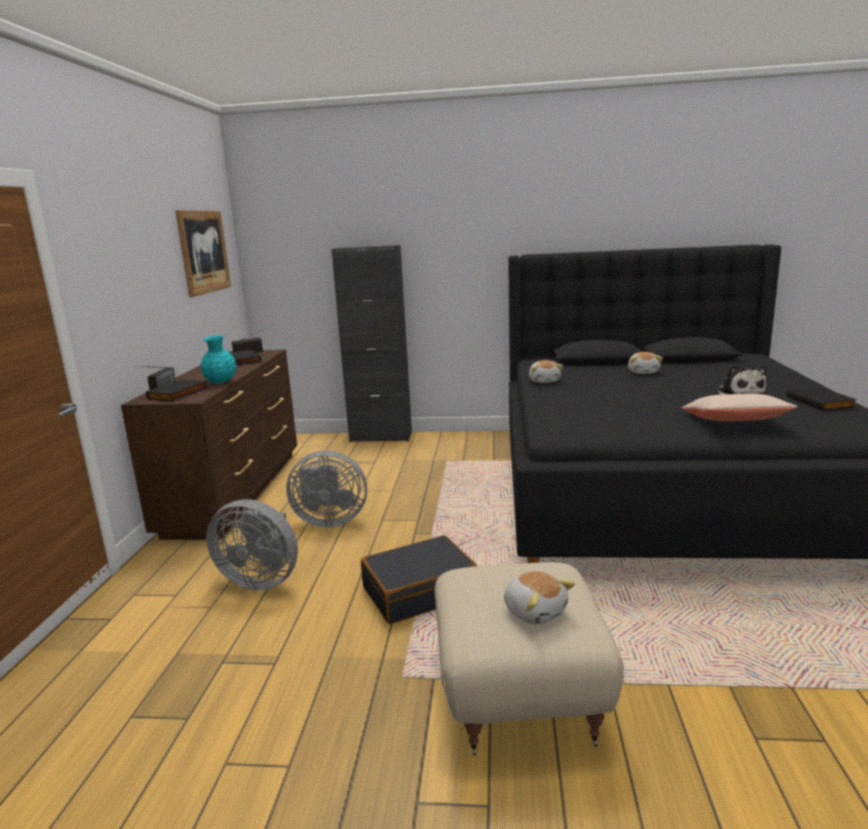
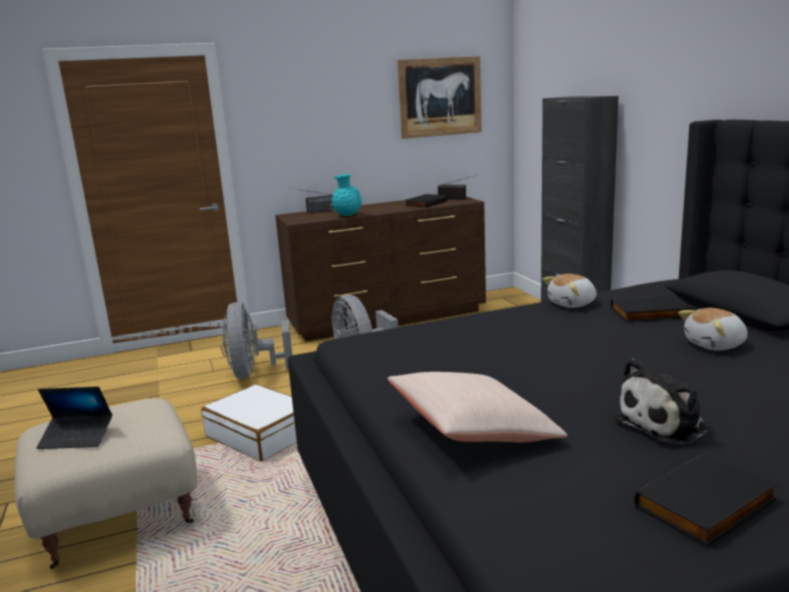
camera: 65 degrees right, 0 degrees up
black book [146,379,209,401] -> black book moved to [611,295,693,322]
black suitcase [361,535,477,624] -> white suitcase [201,384,297,461]
plush toy [504,571,575,624] -> laptop [37,387,112,449]

